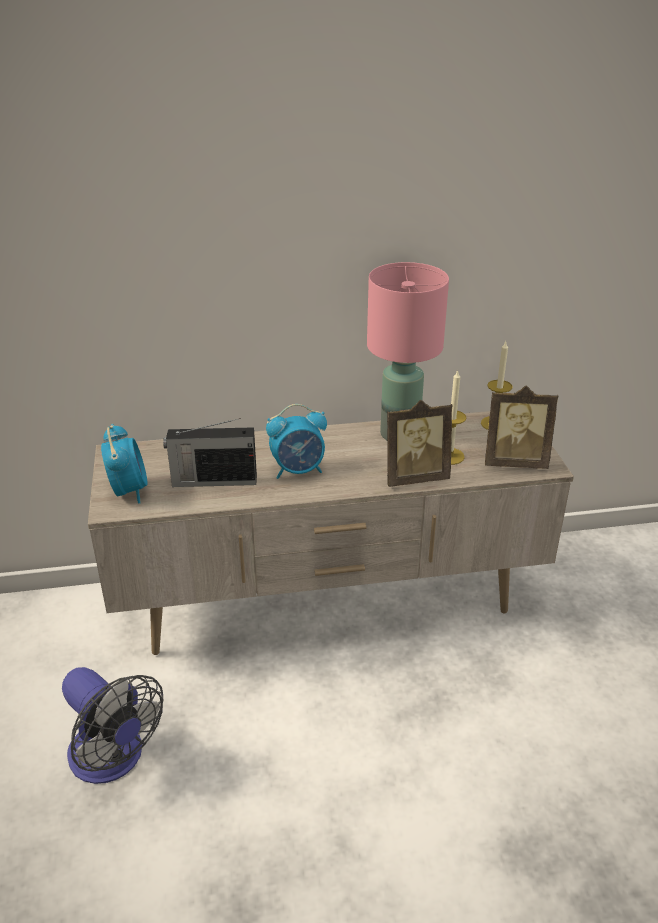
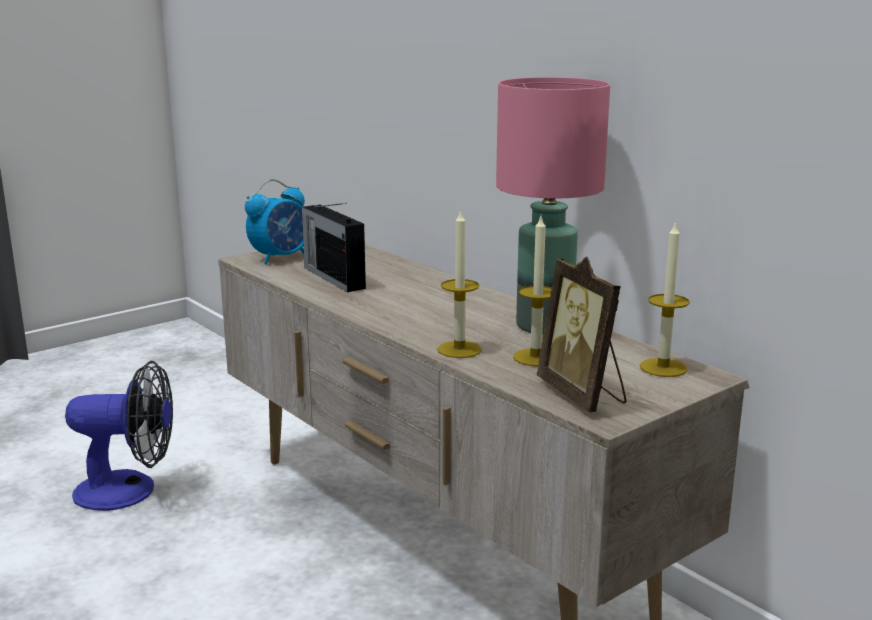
camera: 60 degrees right, 15 degrees down
fan [62,667,163,784] -> fan turned 105 degrees counterclockwise [65,361,173,511]
alarm clock [266,404,327,479] -> none
picture frame [387,400,453,487] -> candle [437,209,482,358]

